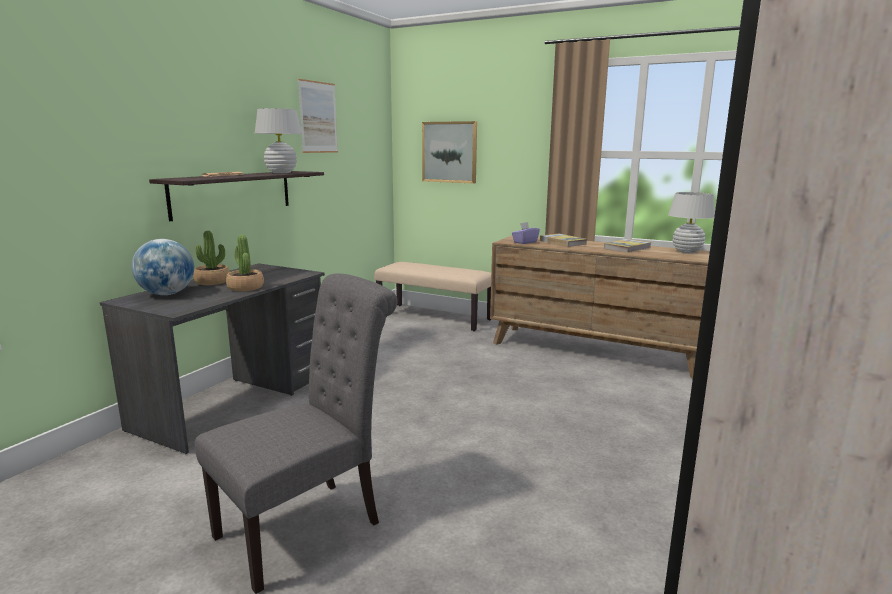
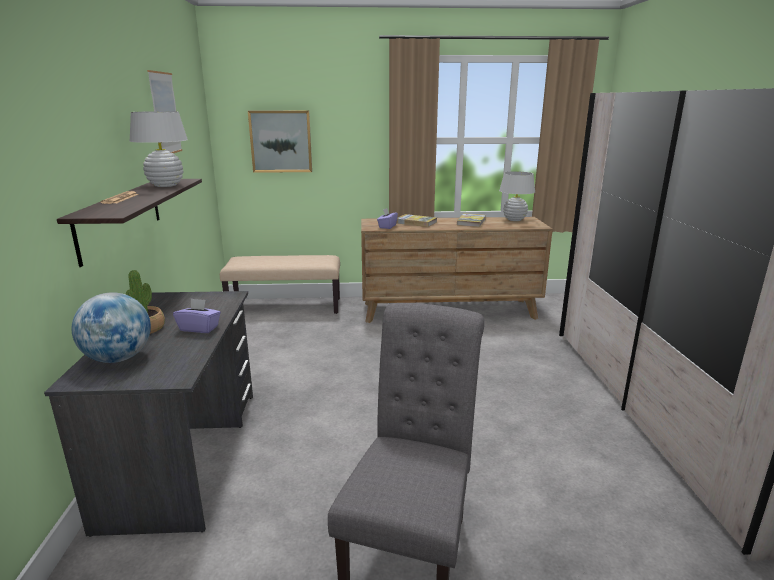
camera: 30 degrees left, 5 degrees up
potted plant [226,235,264,291] -> purple tissue box [173,298,221,333]

